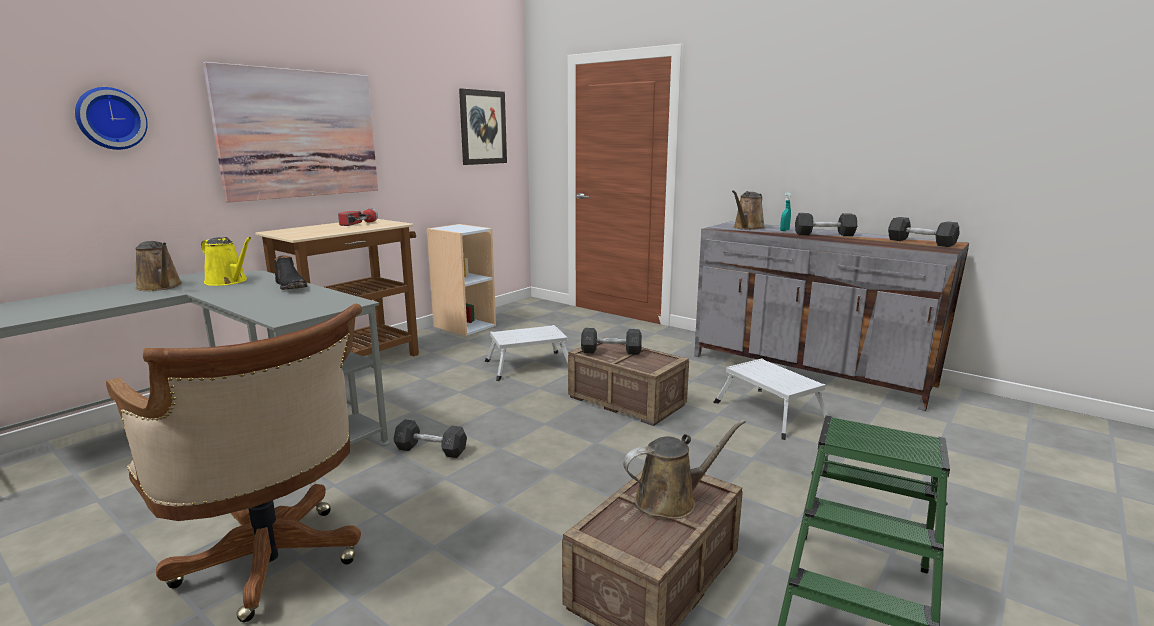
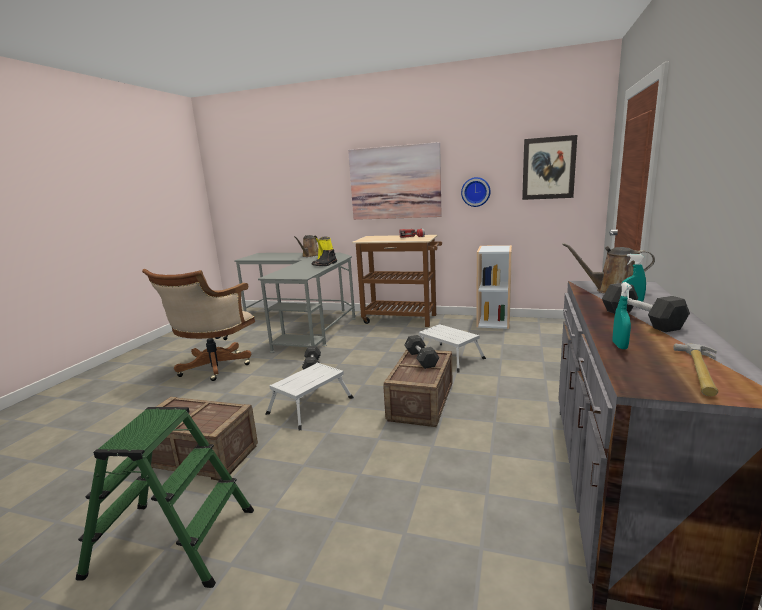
camera: 70 degrees right, 0 degrees up
wall clock [75,87,148,150] -> wall clock moved to [461,177,491,207]
brown watering can [623,420,746,519] -> none
white step ladder [714,359,829,440] -> white step ladder moved to [265,363,354,431]
grey dumbbell [888,217,959,247] -> hammer [674,343,718,396]
none -> turquoise spray bottle [612,282,632,349]

